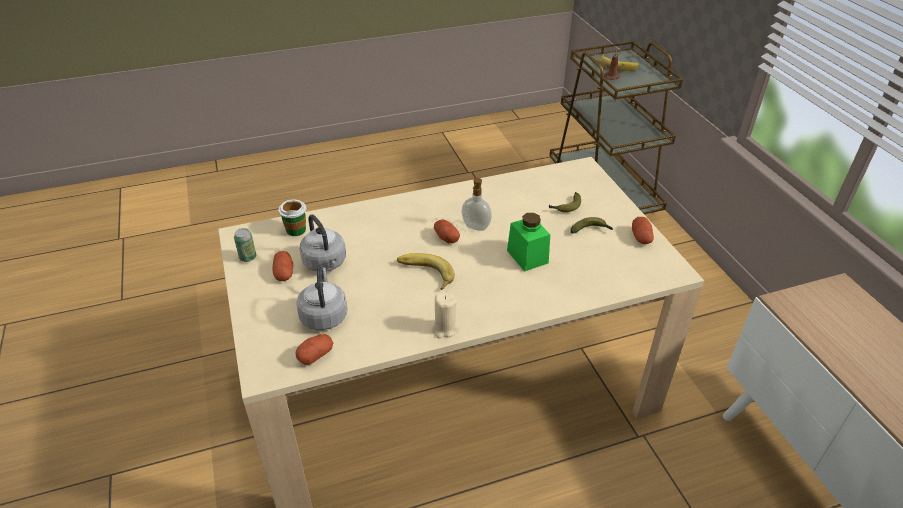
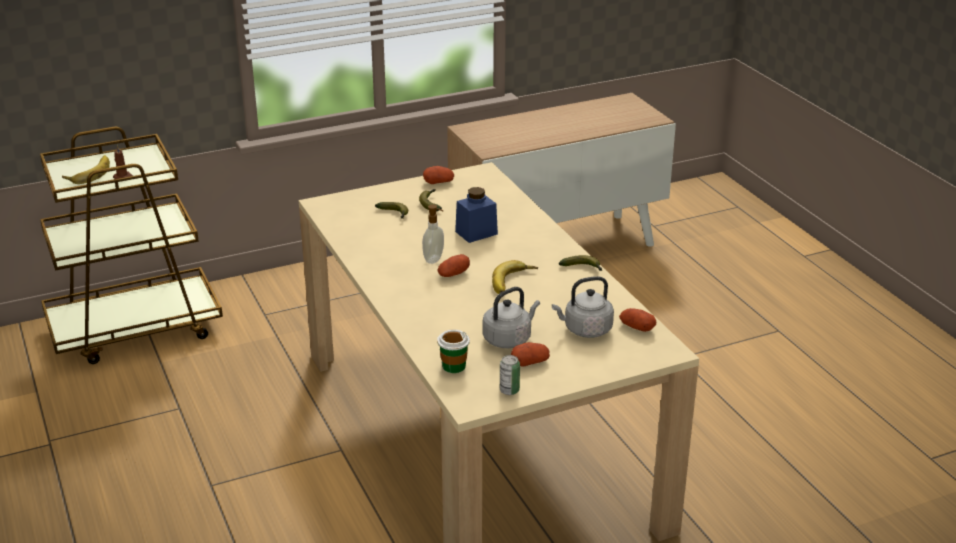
camera: 95 degrees left, 10 degrees down
beige candle [431,293,460,338] -> banana [559,255,602,271]
green jar [507,213,550,272] -> blue jar [455,187,498,243]

